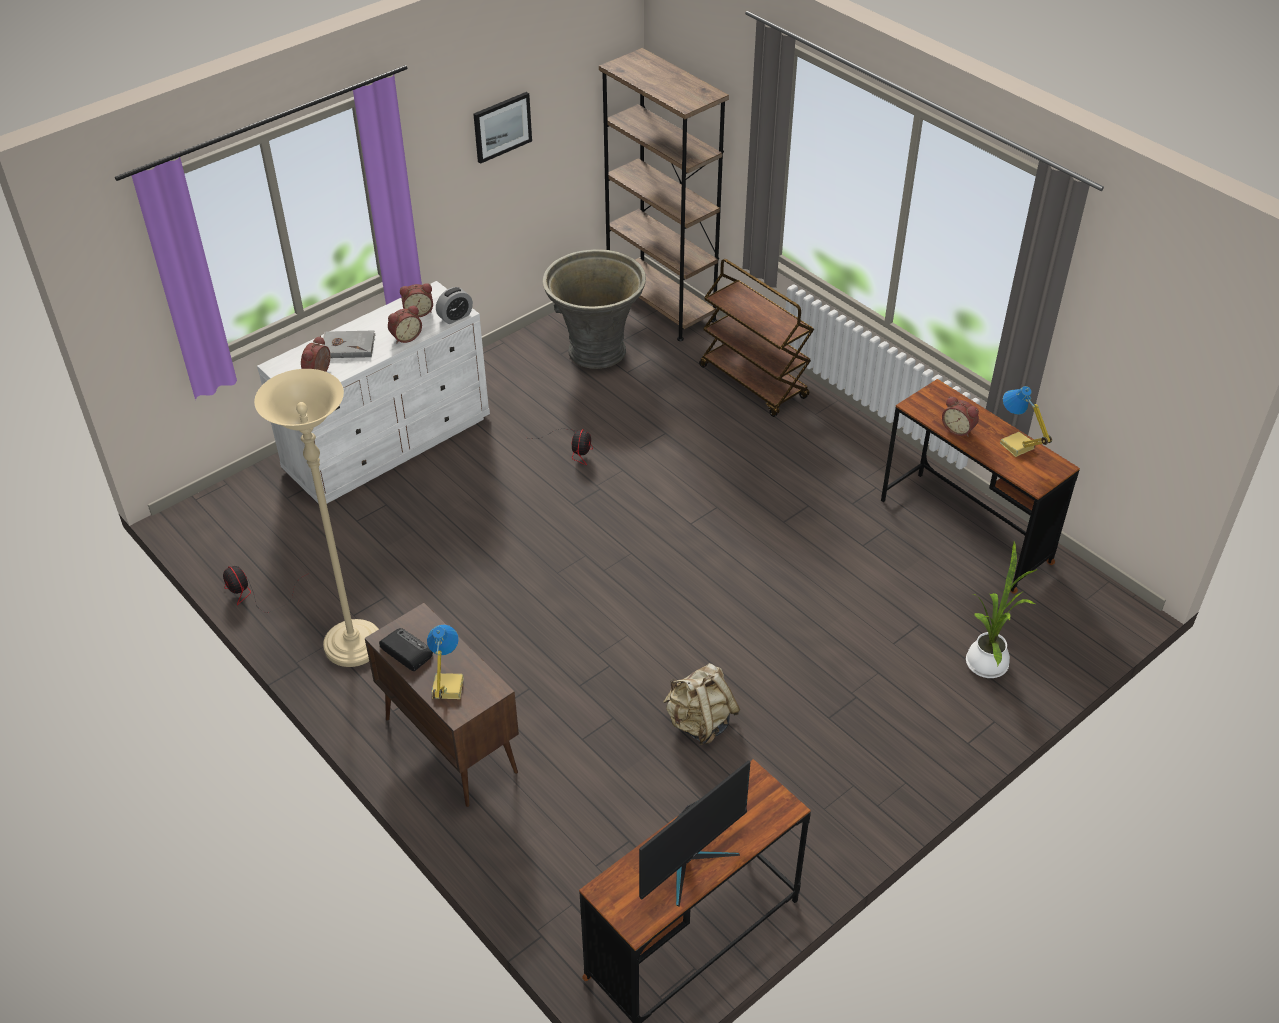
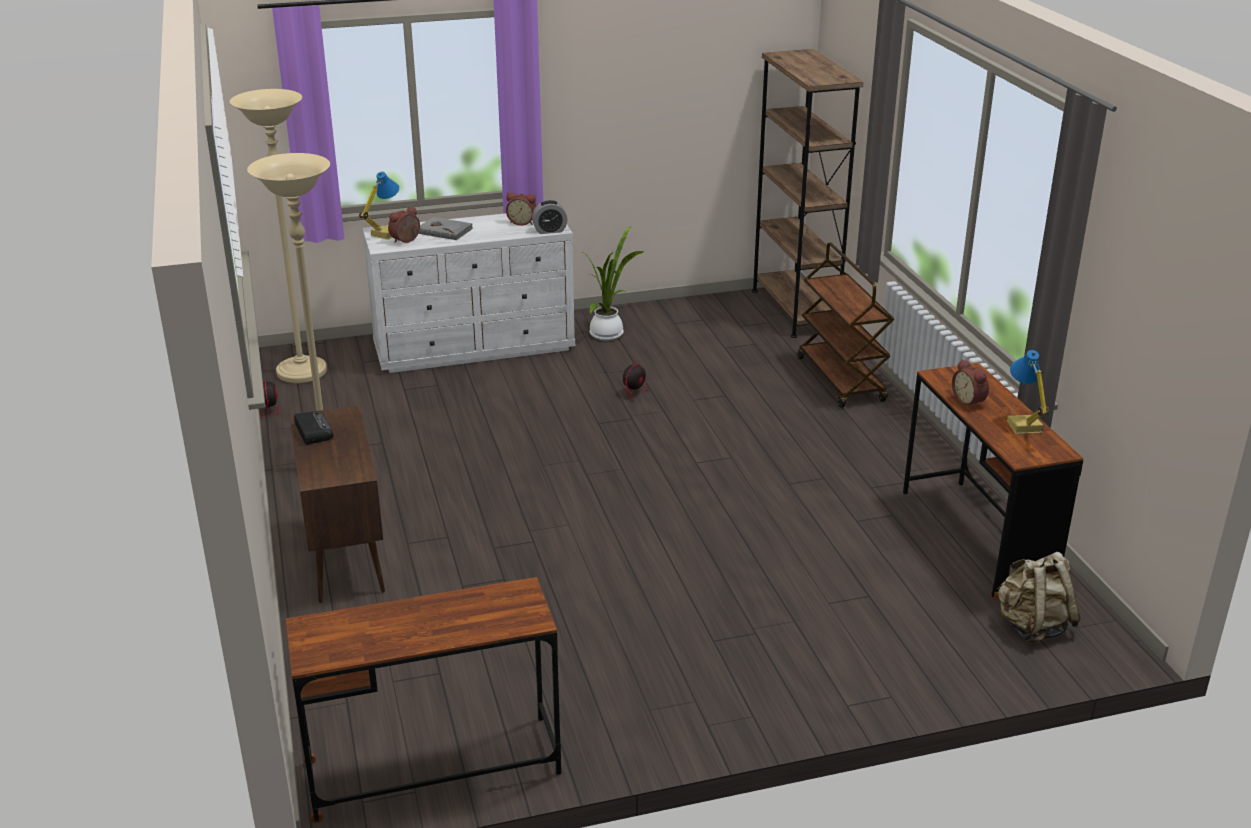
camera: 25 degrees right, 15 degrees down
alarm clock [388,306,422,344] -> none
table lamp [427,625,464,699] -> table lamp moved to [359,172,399,240]
picture [473,92,532,164] -> none
grey planter [543,249,646,369] -> none
monitor [639,760,751,907] -> none
beige backpack [663,663,740,745] -> beige backpack moved to [997,552,1081,643]
potted plant [966,541,1037,678] -> potted plant moved to [583,226,644,341]
none -> beige floor lamp [230,89,327,383]

